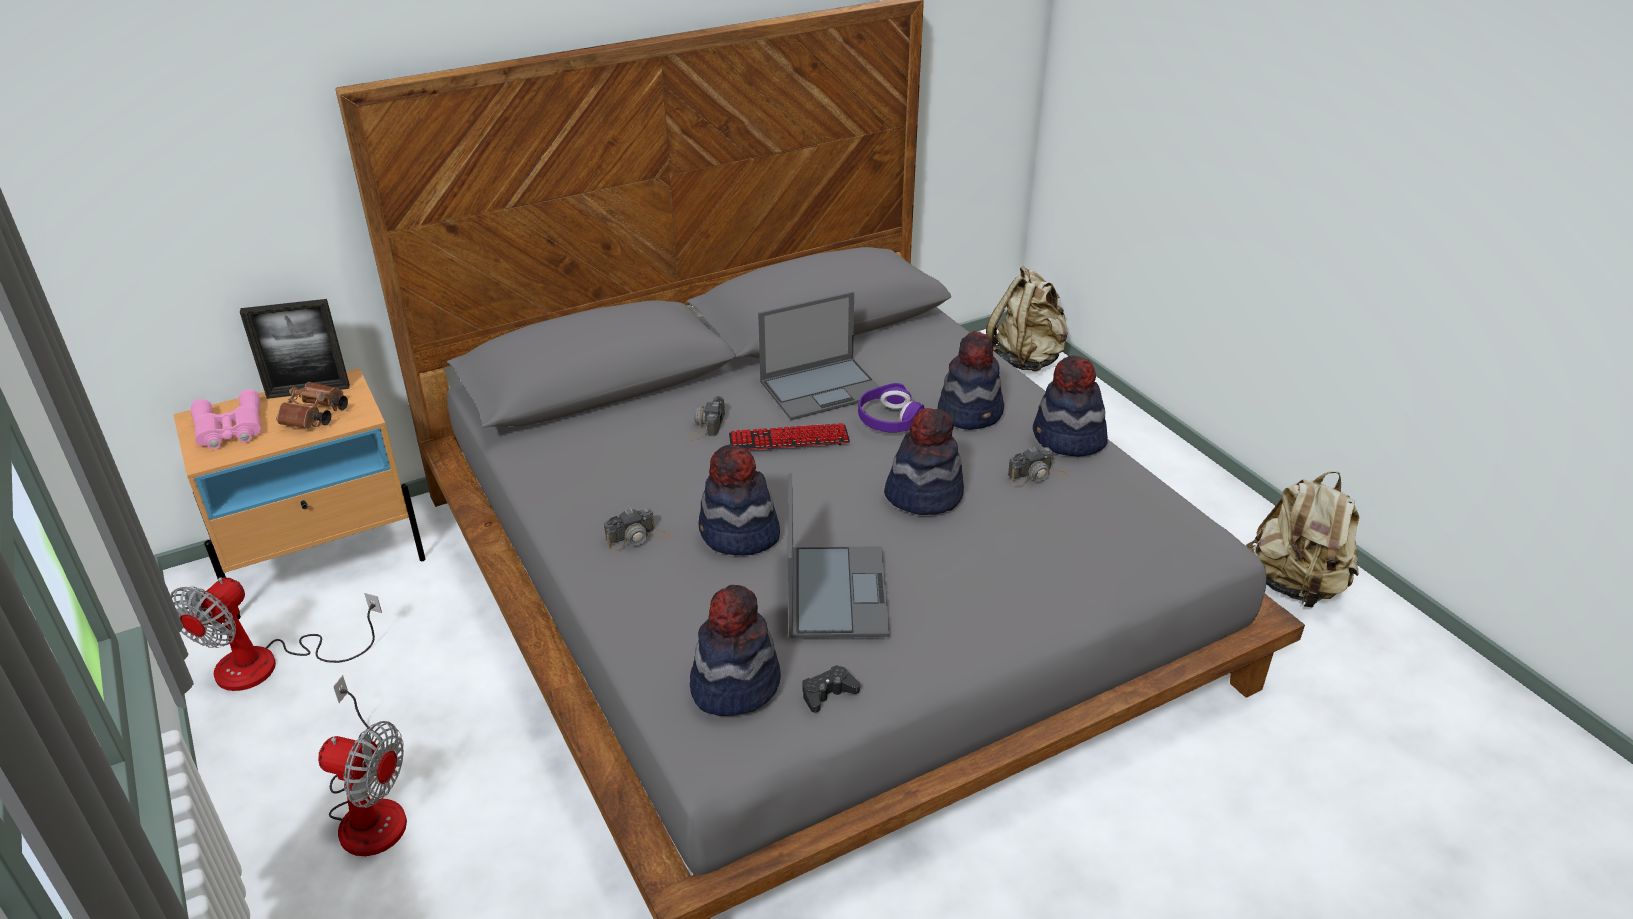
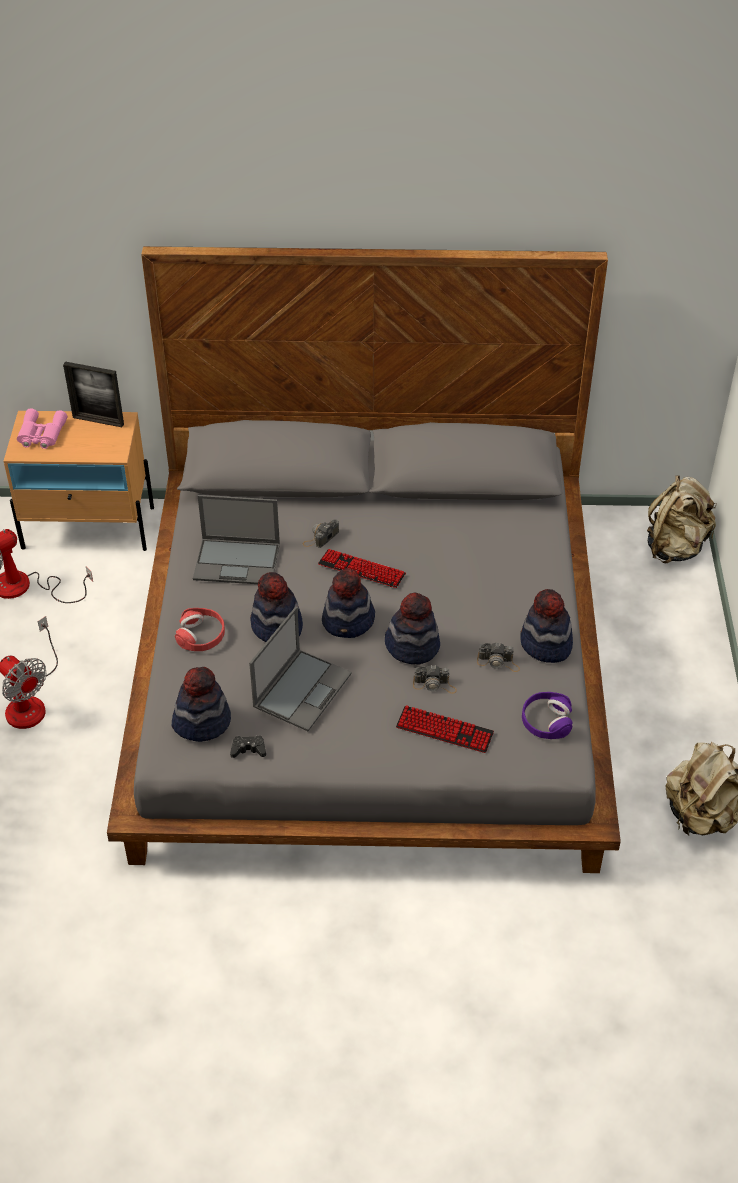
camera: 30 degrees right, 10 degrees up
brown binoculars [276,382,348,429] -> none
camera [604,508,671,551] -> camera moved to [413,665,457,694]
laptop [758,292,880,420] -> laptop moved to [193,495,280,584]
purple headphones [858,383,925,432] -> purple headphones moved to [522,692,573,739]
hat [938,331,1004,430] -> hat moved to [322,568,375,638]
none -> red headphones [175,608,225,651]
none -> keyboard [396,705,494,753]

